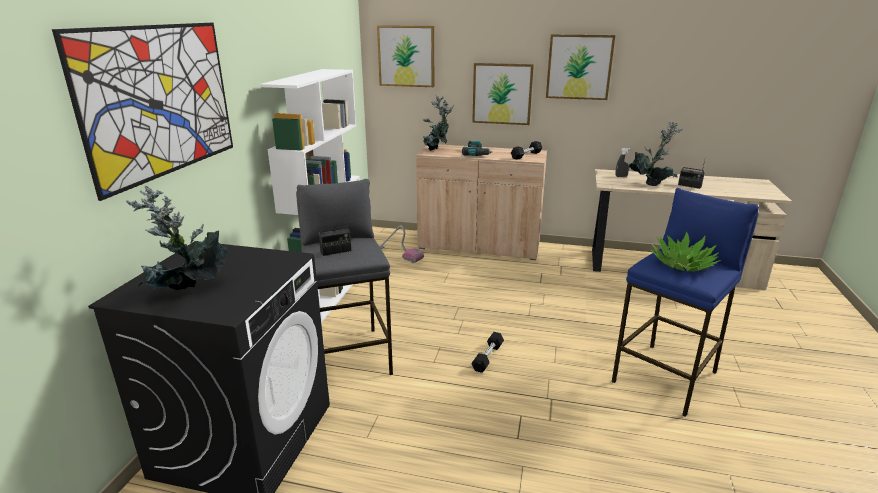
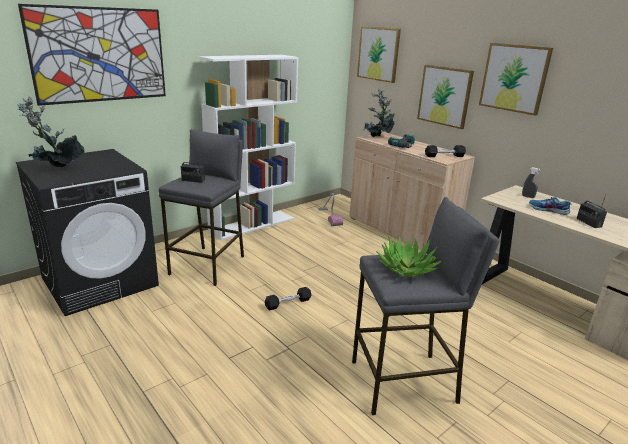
camera: 35 degrees right, 0 degrees up
blue stool [612,188,759,417] -> grey stool [352,197,499,415]
potted plant [629,122,682,186] -> shoe [529,197,571,215]

